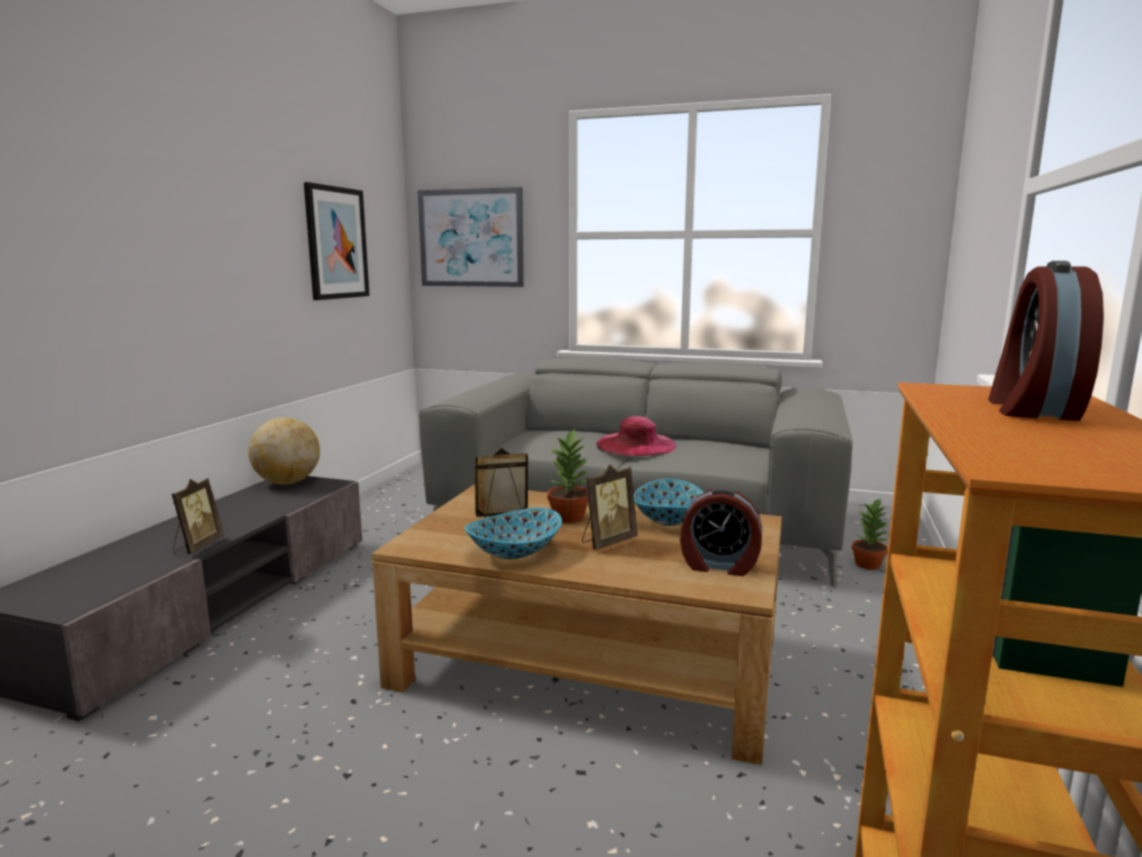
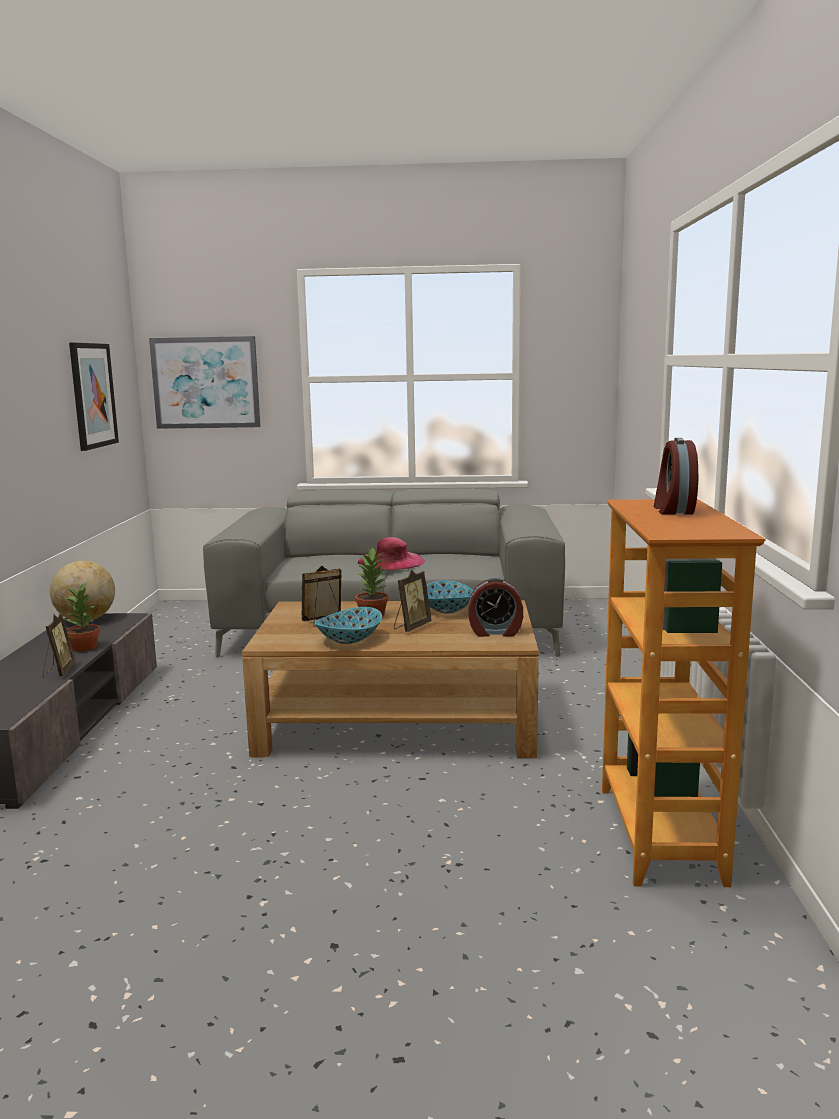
camera: 15 degrees left, 0 degrees up
potted plant [852,498,890,570] -> potted plant moved to [65,582,100,652]

